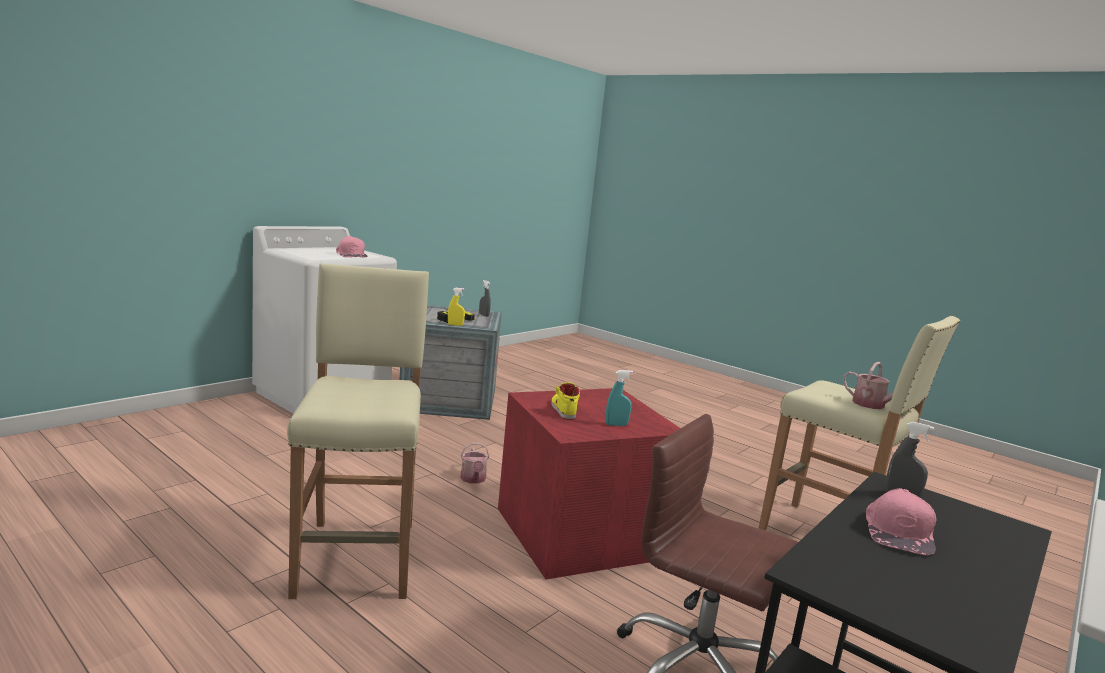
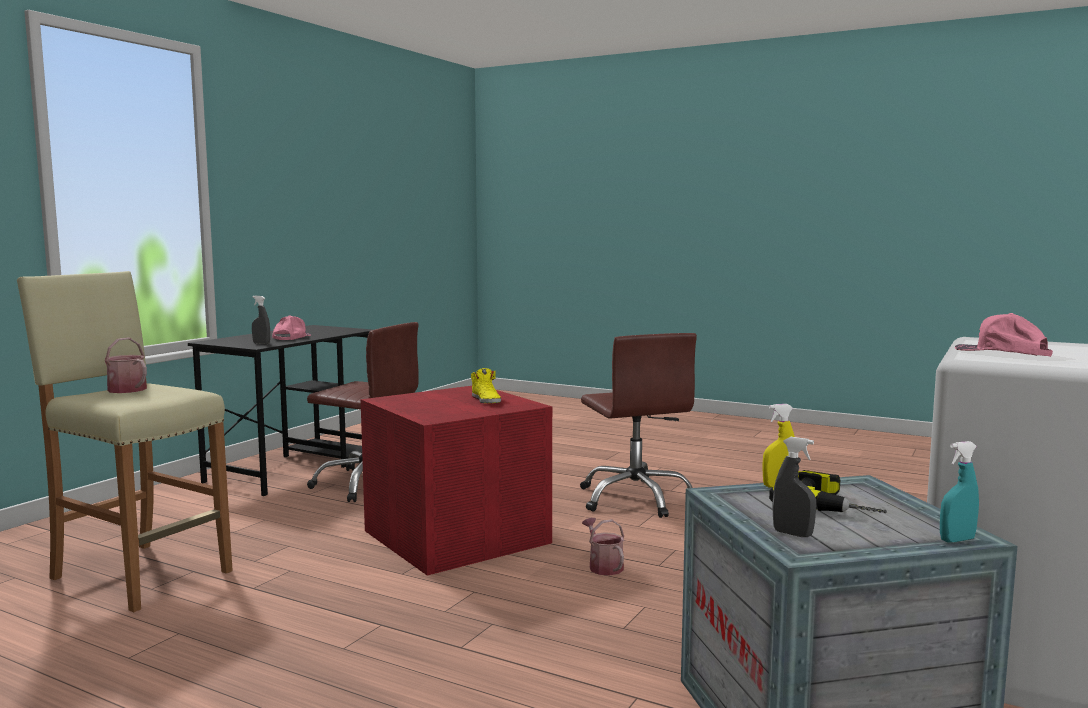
camera: 170 degrees right, 5 degrees down
beige stool [287,263,429,599] -> brown office chair [580,333,697,518]
turquoise spray bottle [606,370,633,426] -> turquoise spray bottle moved to [940,441,979,543]

